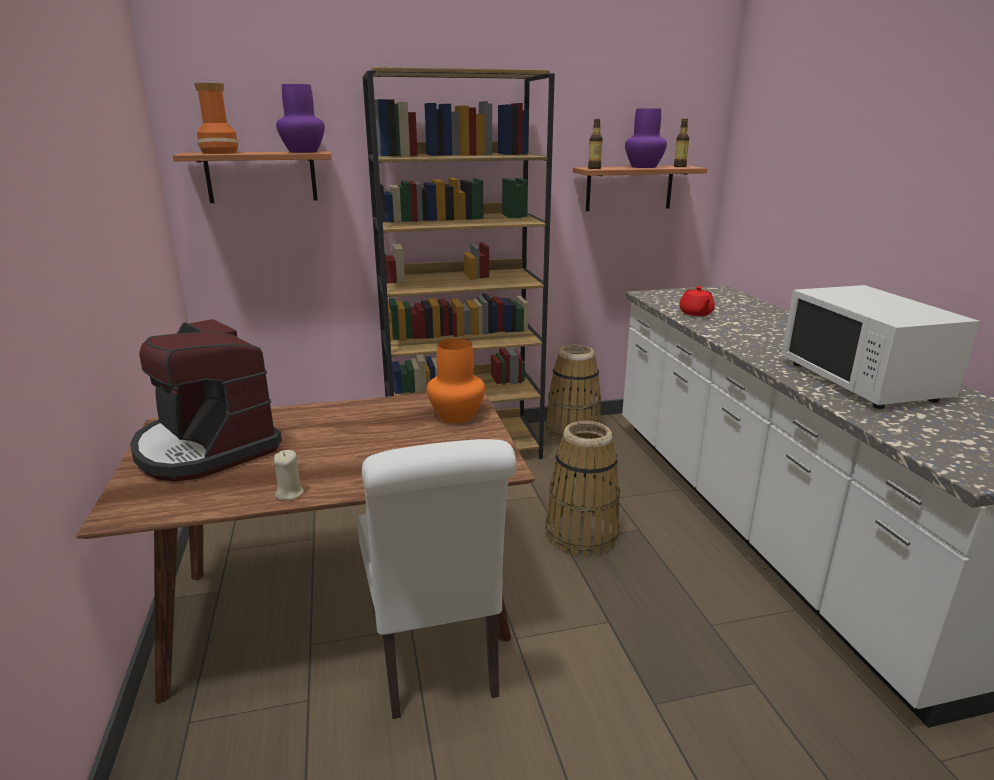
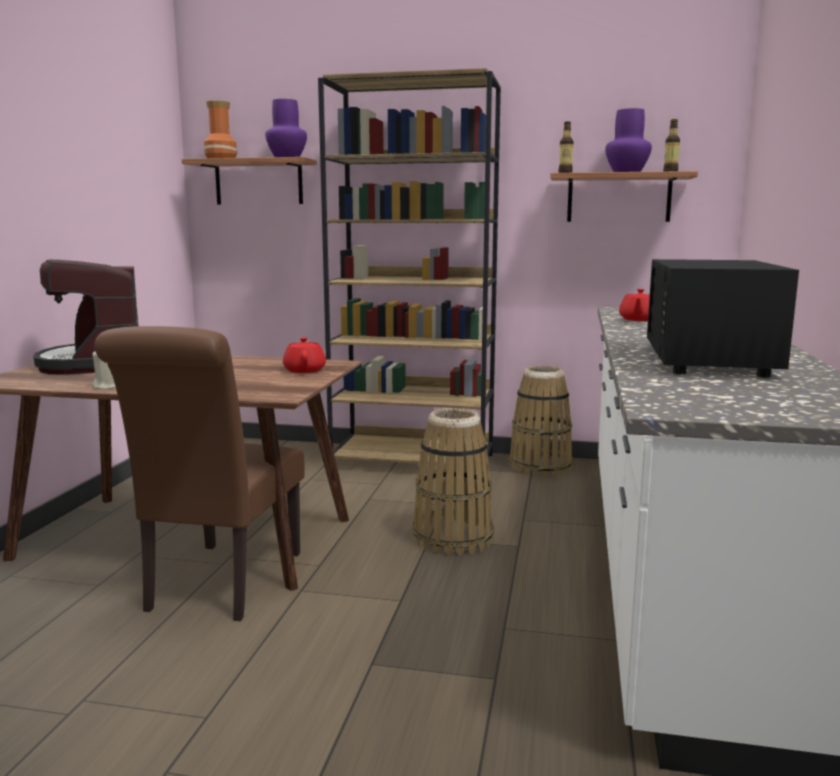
camera: 25 degrees right, 10 degrees down
white chair [357,439,517,719] -> brown chair [94,326,305,621]
orange vase [427,339,485,424] -> red teapot [283,337,326,373]
white microwave [781,285,980,409] -> black microwave [647,259,799,377]

